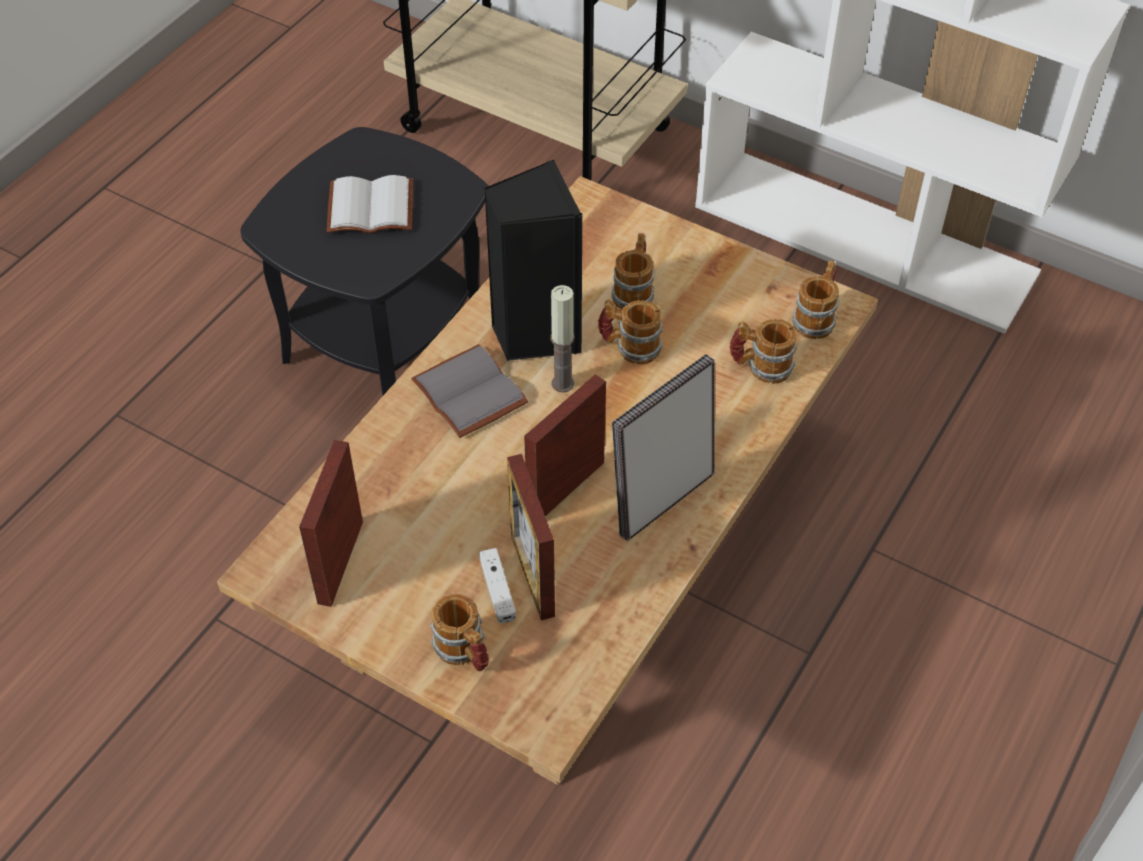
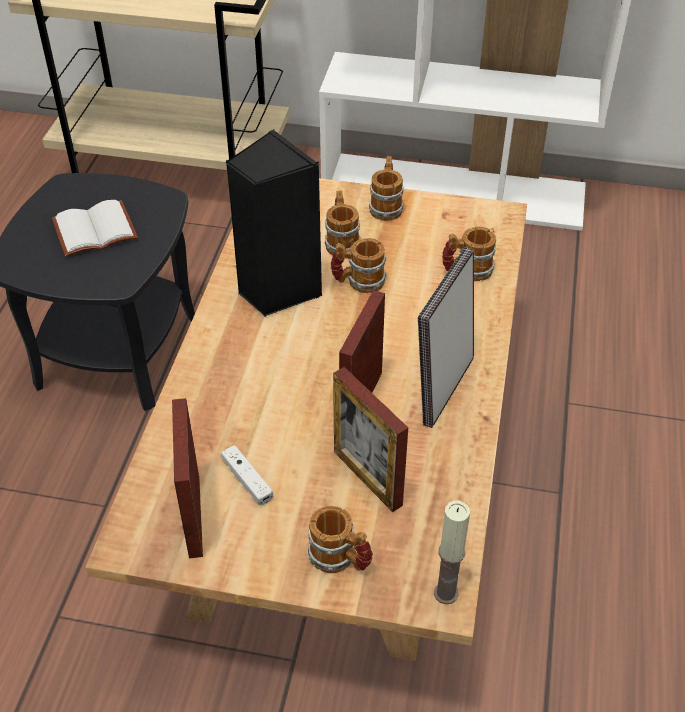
camera: 20 degrees left, 5 degrees down
grey book [411,344,528,438] -> none
white game controller [479,548,516,623] -> white game controller moved to [221,445,273,505]
candle [550,285,575,393] -> candle moved to [434,501,470,604]
mug [792,260,839,339] -> mug moved to [369,156,403,221]

